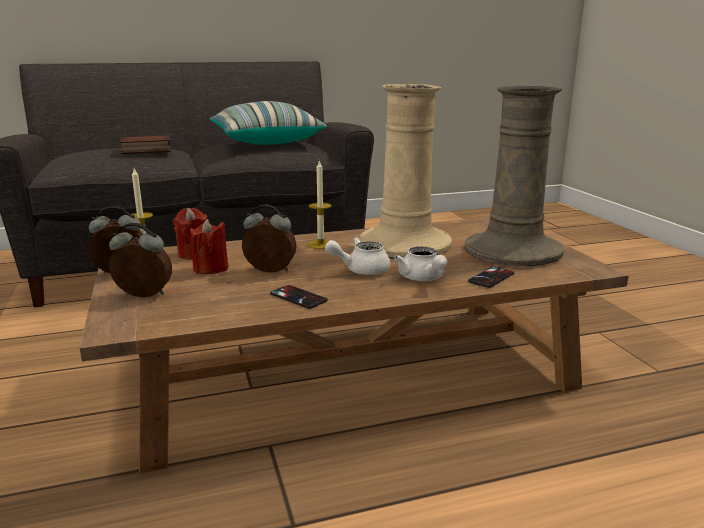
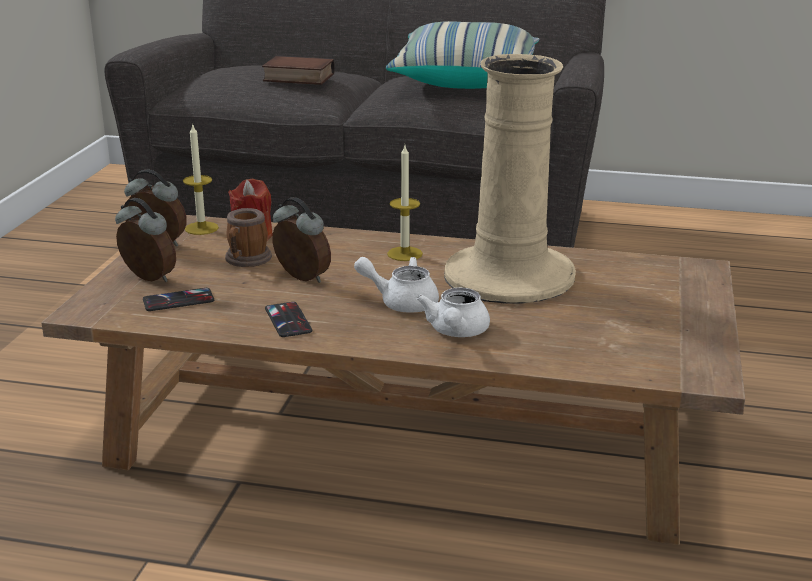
camera: 30 degrees right, 5 degrees up
red candle [190,219,228,274] -> mug [225,208,272,267]
beige vase [465,85,564,266] -> none
phone [468,266,514,288] -> phone moved to [143,288,214,311]

